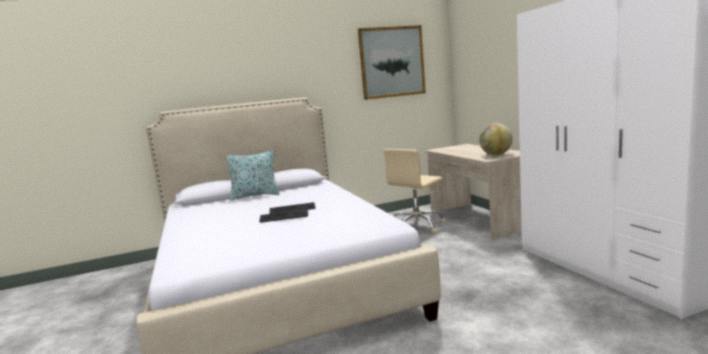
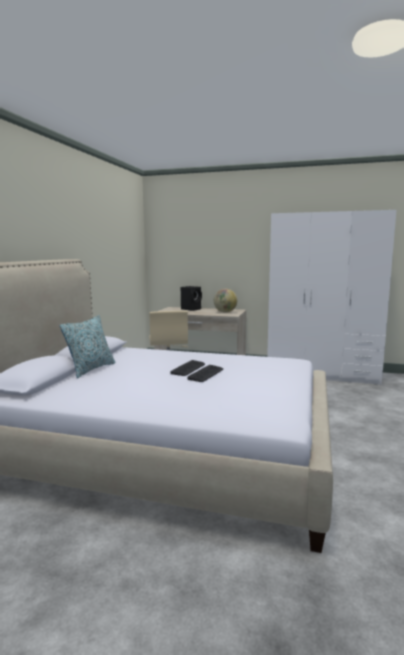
camera: 55 degrees left, 0 degrees up
picture [358,25,426,100] -> none
none -> black speaker [181,286,202,311]

